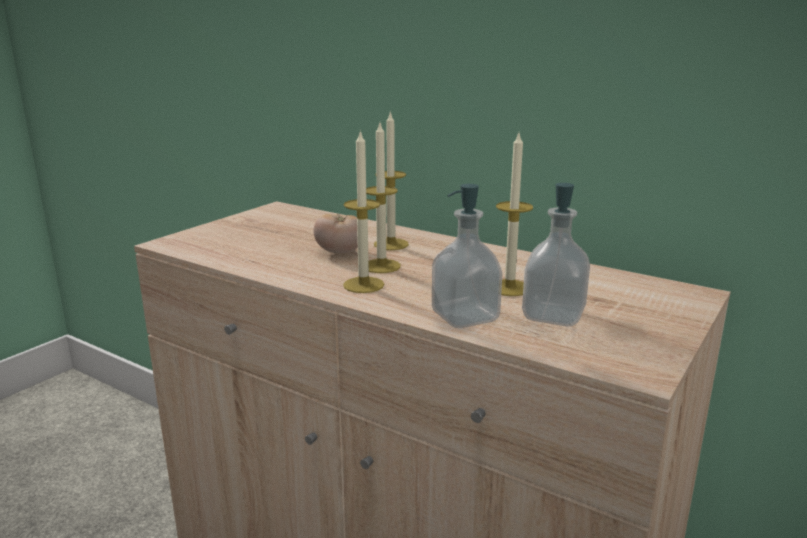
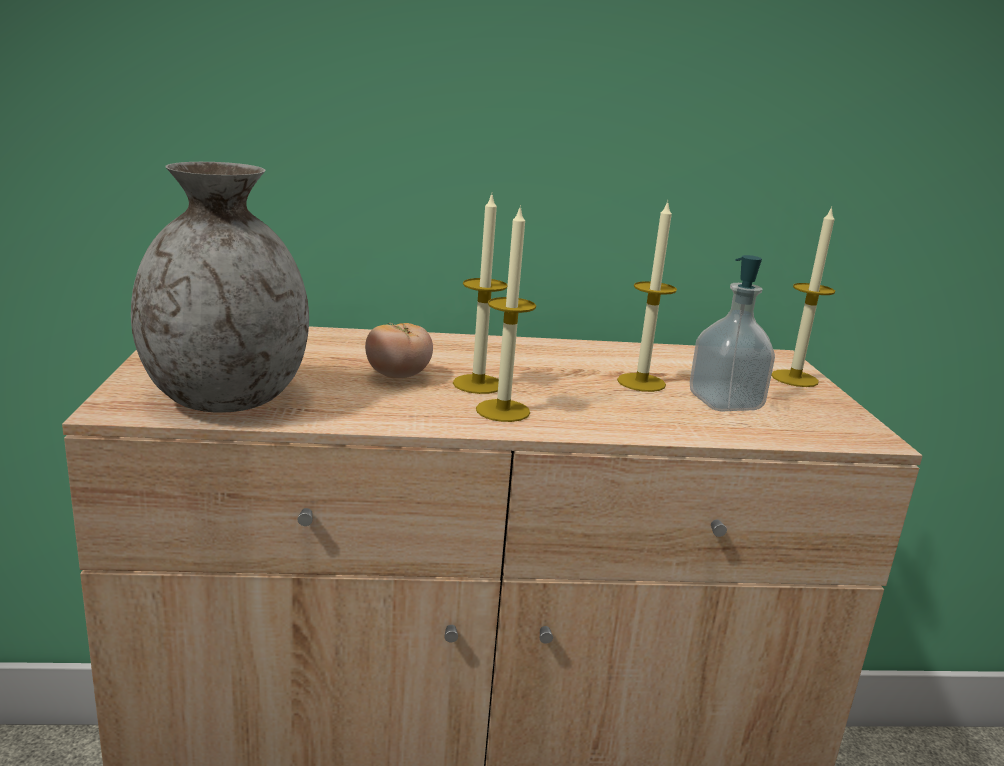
camera: 40 degrees left, 0 degrees up
candle [374,111,409,250] -> candle moved to [771,207,835,387]
soap dispenser [432,184,502,328] -> none
none -> grey vase [131,162,309,413]

